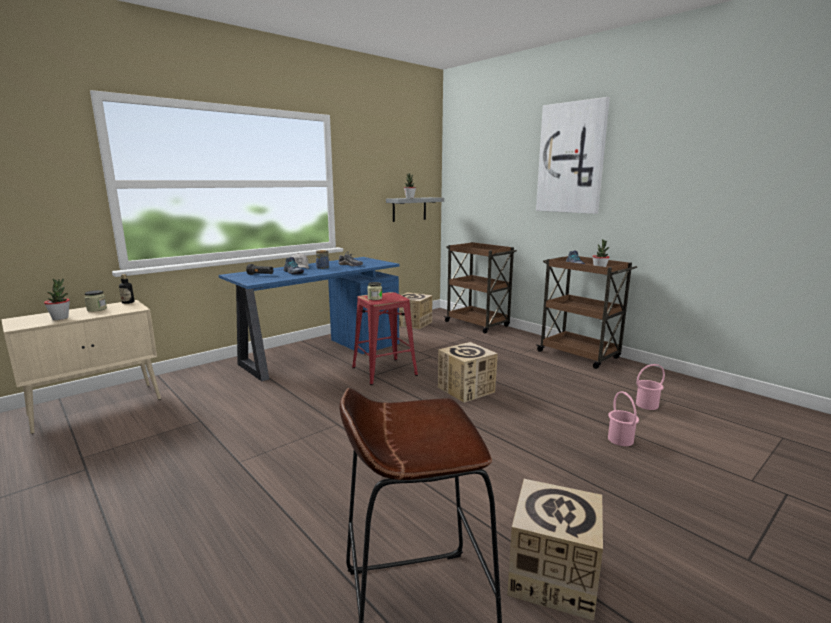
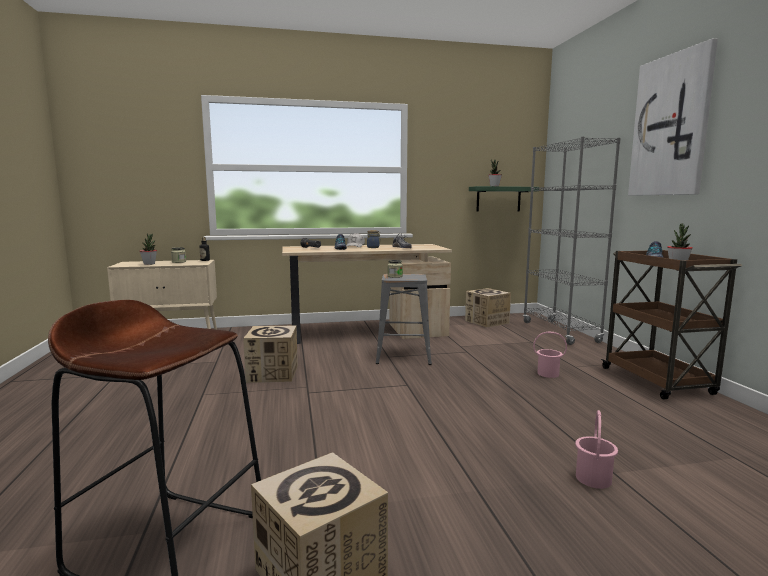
camera: 30 degrees right, 5 degrees down
blue desk [219,257,400,381] -> beige desk [282,244,452,344]
red stool [352,292,418,385] -> grey stool [376,274,432,365]
grey shelf [386,197,444,222] -> green shelf [469,186,539,212]
cardboard box [438,342,498,403] -> cardboard box moved to [243,325,298,383]
brown cart [444,242,517,333] -> grey bookcase [523,137,621,345]
pink bucket [636,364,665,410] -> pink bucket moved to [533,331,567,378]

